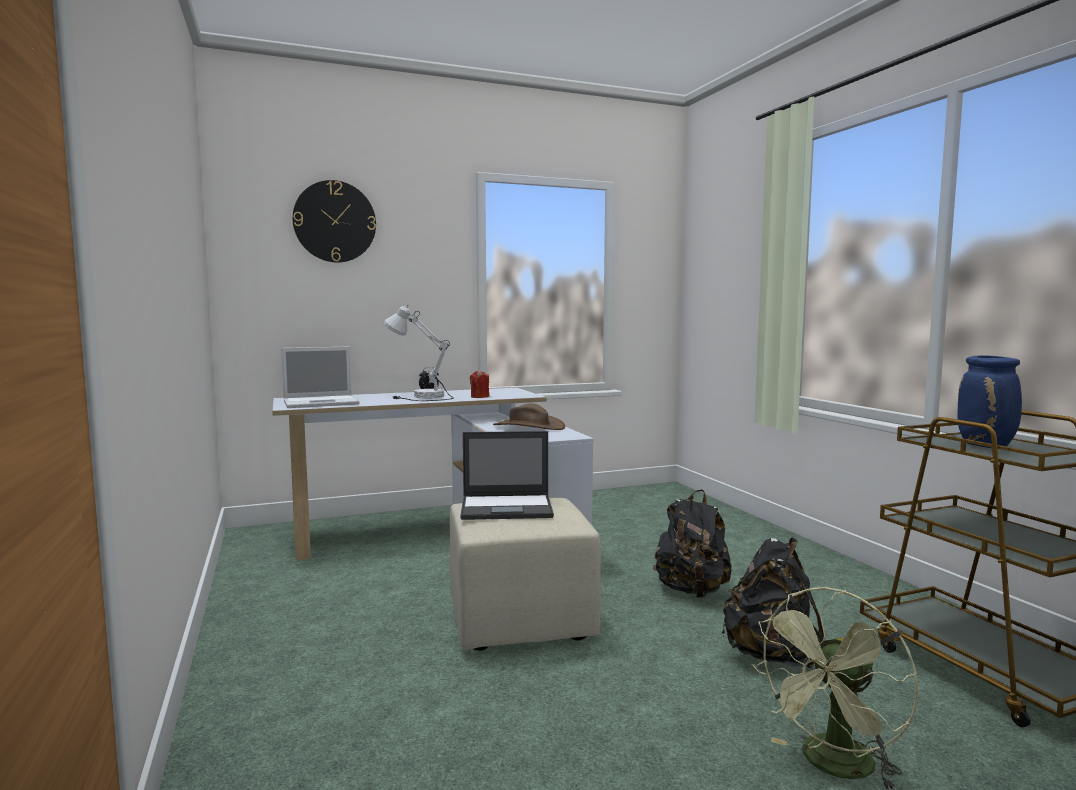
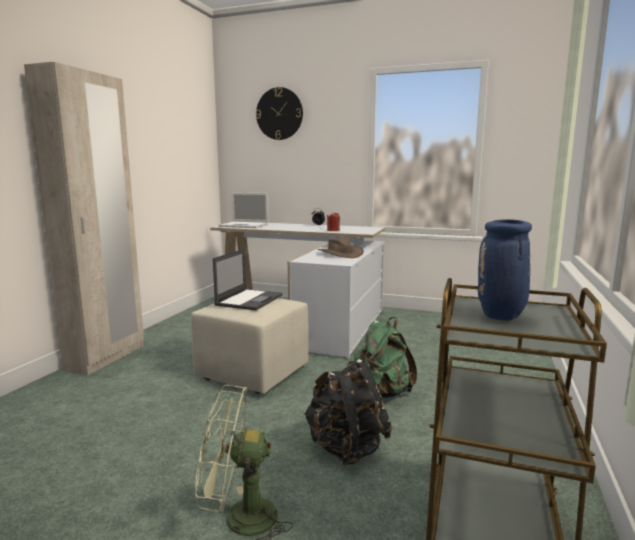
camera: 40 degrees right, 5 degrees up
white table lamp [384,305,454,401] -> none
laptop [460,431,554,520] -> laptop turned 105 degrees counterclockwise [213,249,283,311]
black backpack [653,489,732,598] -> green backpack [354,317,417,398]
none -> beige wardrobe [24,62,144,376]

